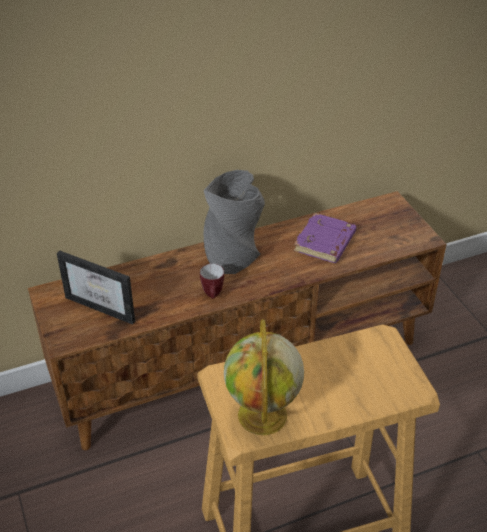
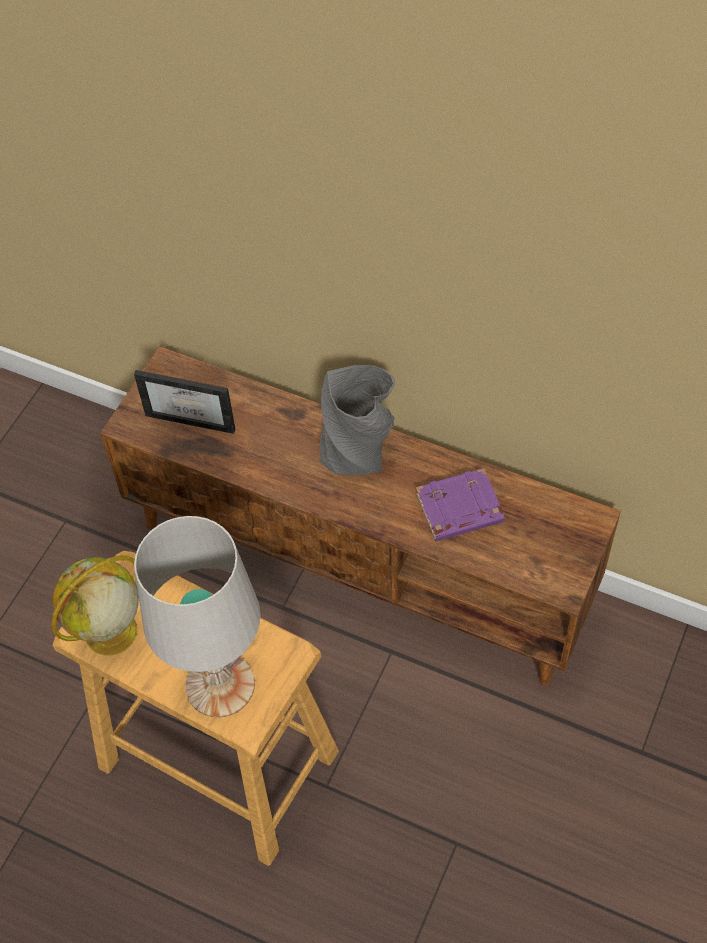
camera: 50 degrees right, 15 degrees up
picture frame [57,250,135,325] -> picture frame turned 60 degrees counterclockwise [134,370,236,434]
mug [200,264,224,299] -> none
none -> white table lamp [134,516,261,718]

